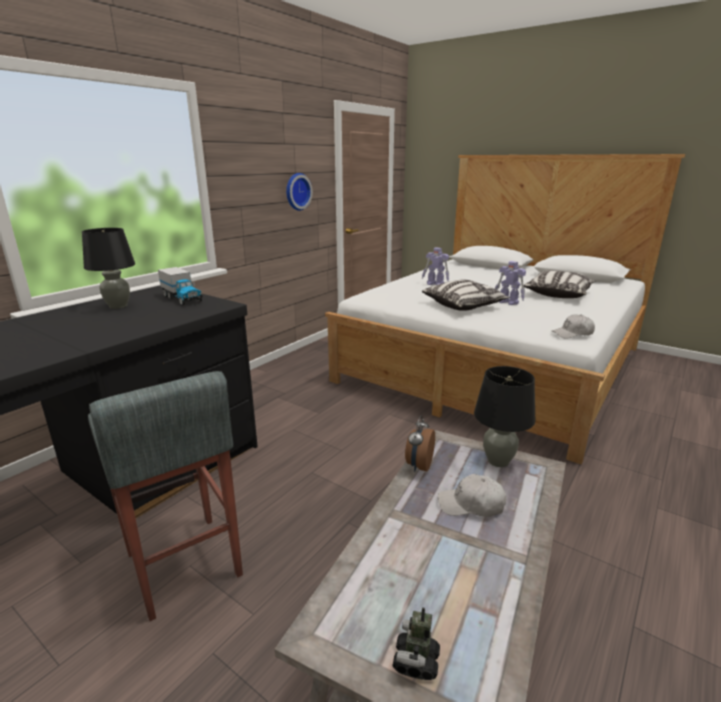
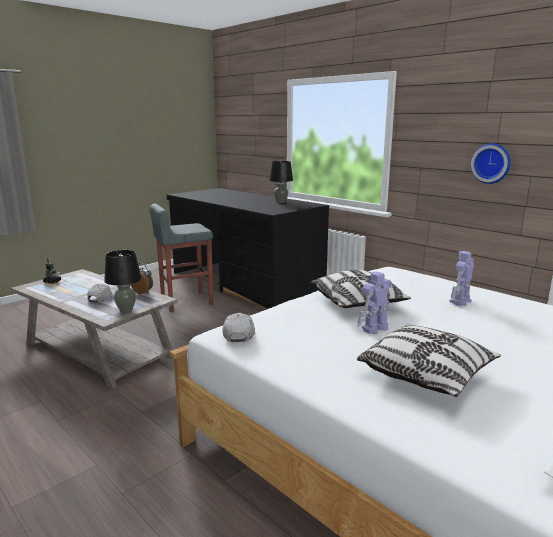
camera: 100 degrees right, 5 degrees down
toy truck [158,267,202,306] -> none

